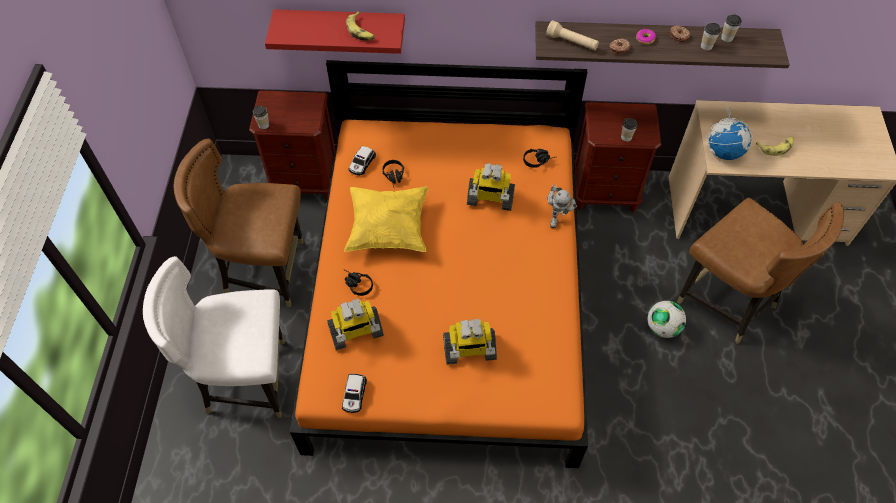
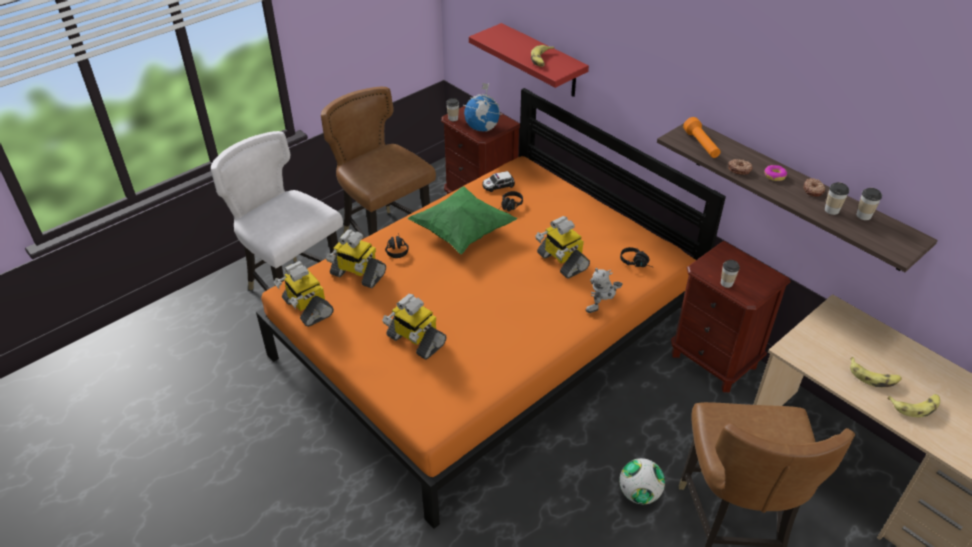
camera: 45 degrees right, 15 degrees down
toy car [342,374,367,413] -> toy robot [274,261,334,327]
yellow pillow [344,186,428,252] -> green pillow [408,186,517,254]
beige flashlight [546,20,599,50] -> orange flashlight [683,117,721,158]
globe [705,107,754,160] -> globe moved to [463,83,502,131]
none -> banana [887,394,940,417]

